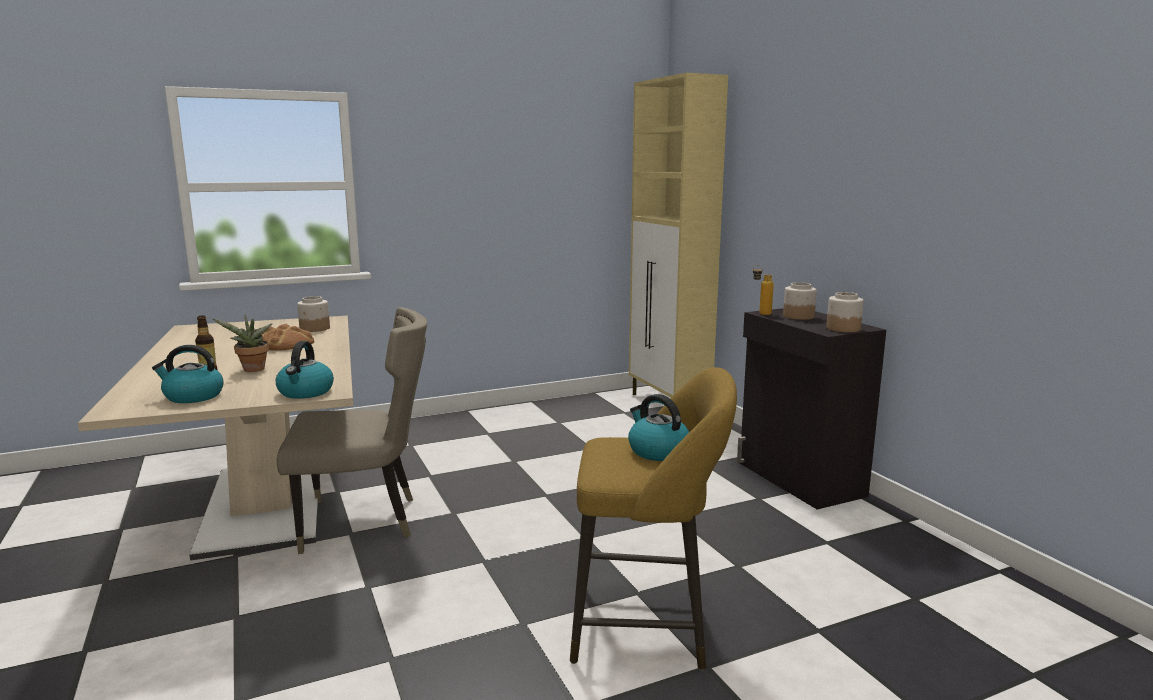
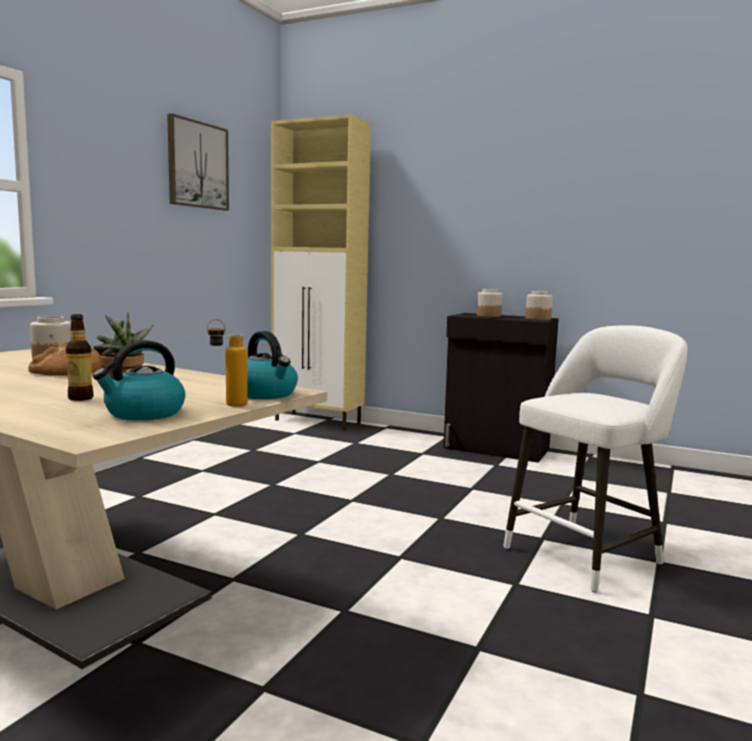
camera: 40 degrees left, 5 degrees down
beige chair [277,307,427,554] -> none
yellow stool [570,367,737,670] -> white stool [503,325,688,593]
kettle [628,394,689,461] -> none
bottle [753,265,774,315] -> bottle moved to [207,319,248,407]
none -> picture [167,113,229,210]

